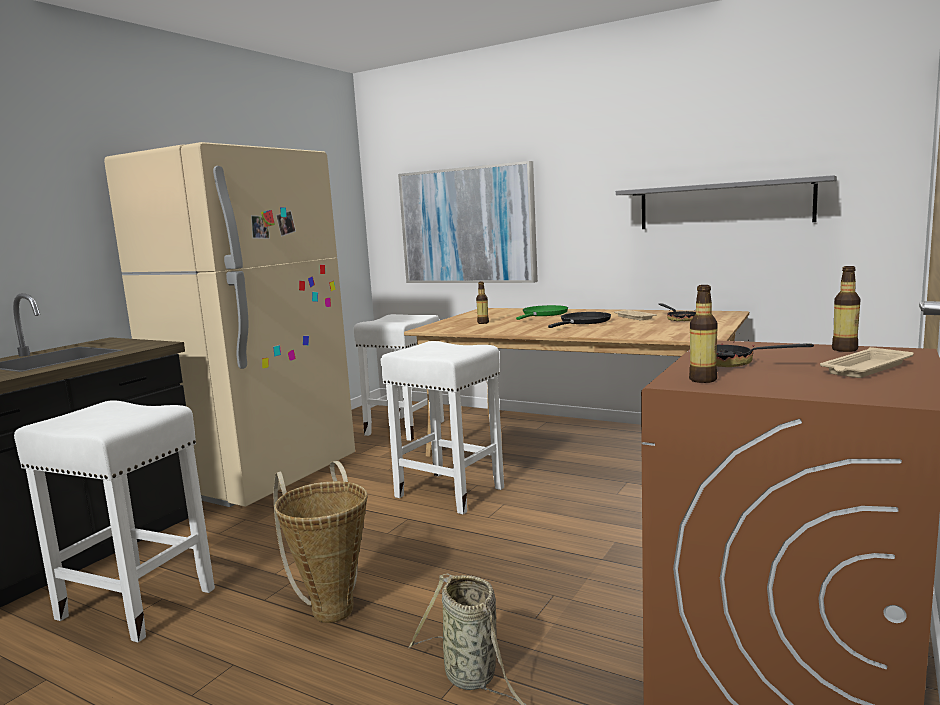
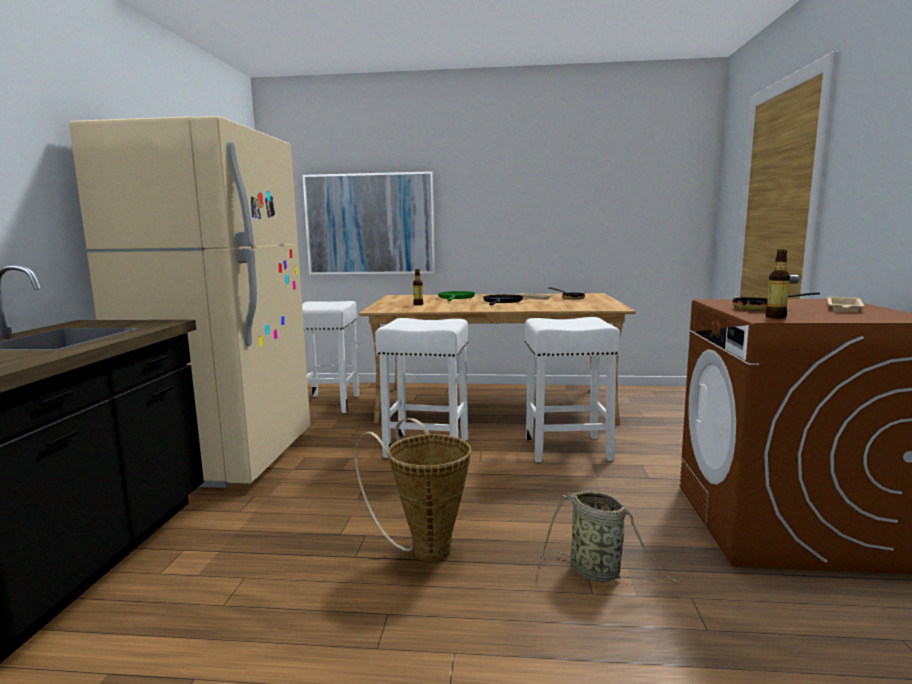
camera: 25 degrees left, 0 degrees up
white stool [14,400,215,642] -> white stool moved to [525,317,620,462]
grey shelf [616,175,837,229] -> none
bottle [832,266,860,352] -> none

